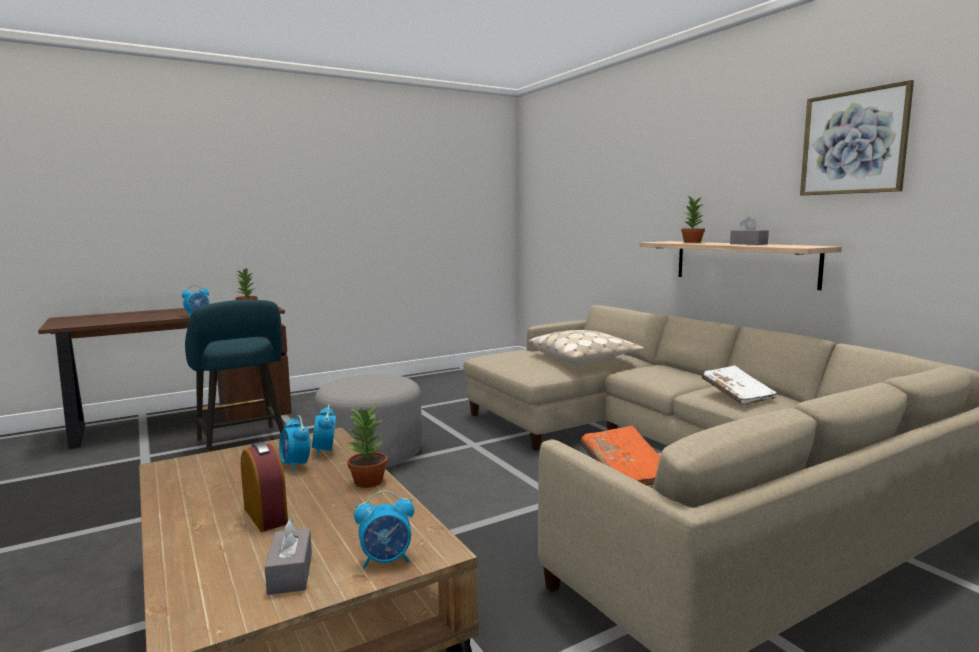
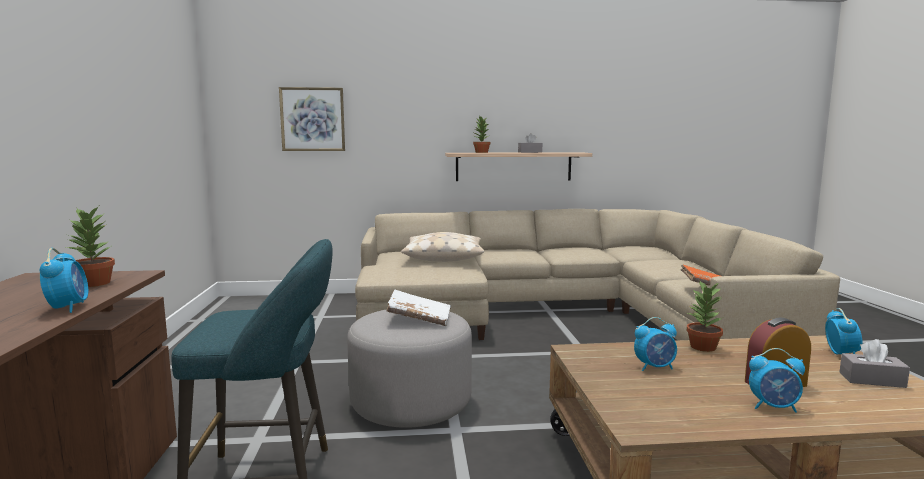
camera: 65 degrees left, 0 degrees up
alarm clock [312,404,336,457] -> alarm clock moved to [749,348,805,413]
white book [702,365,777,405] -> white book moved to [386,290,451,326]
picture [800,80,914,196] -> picture moved to [279,87,345,151]

